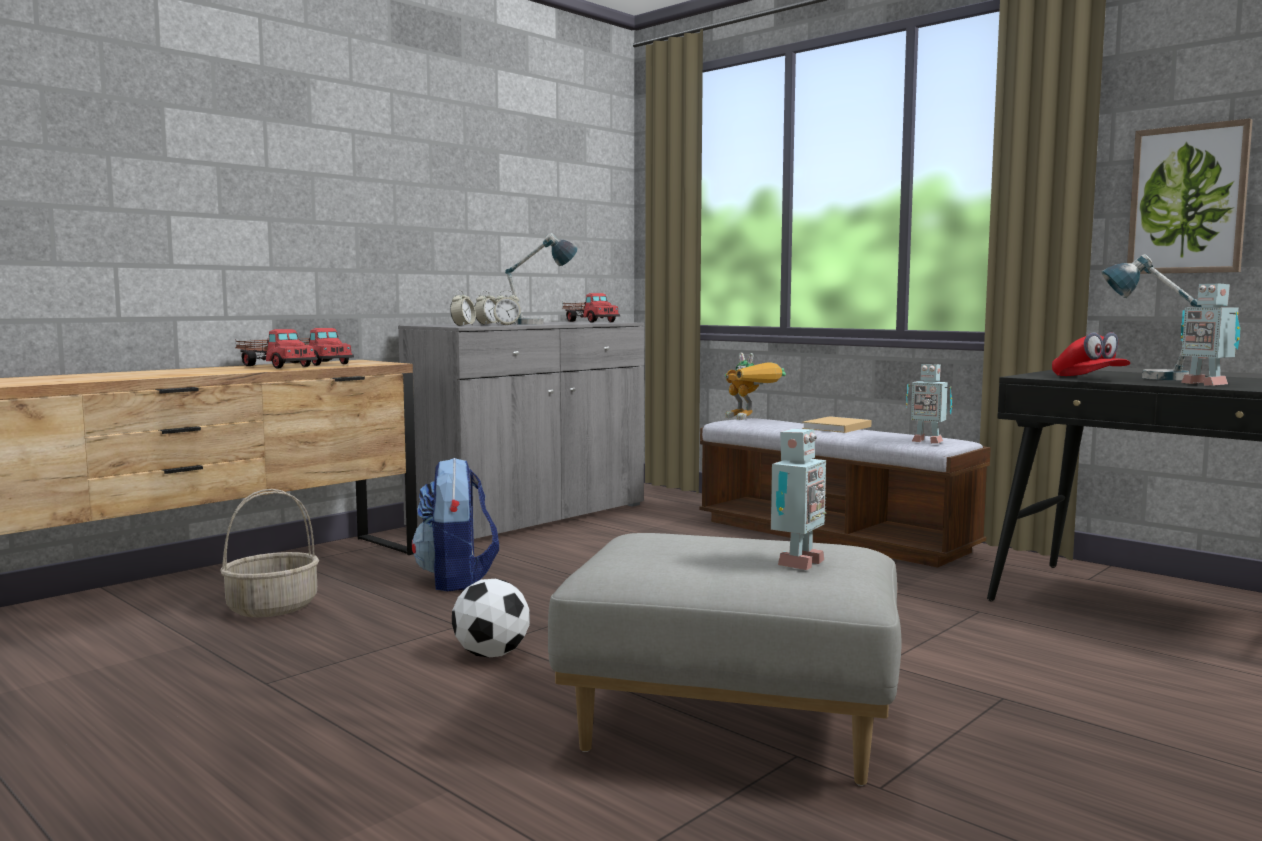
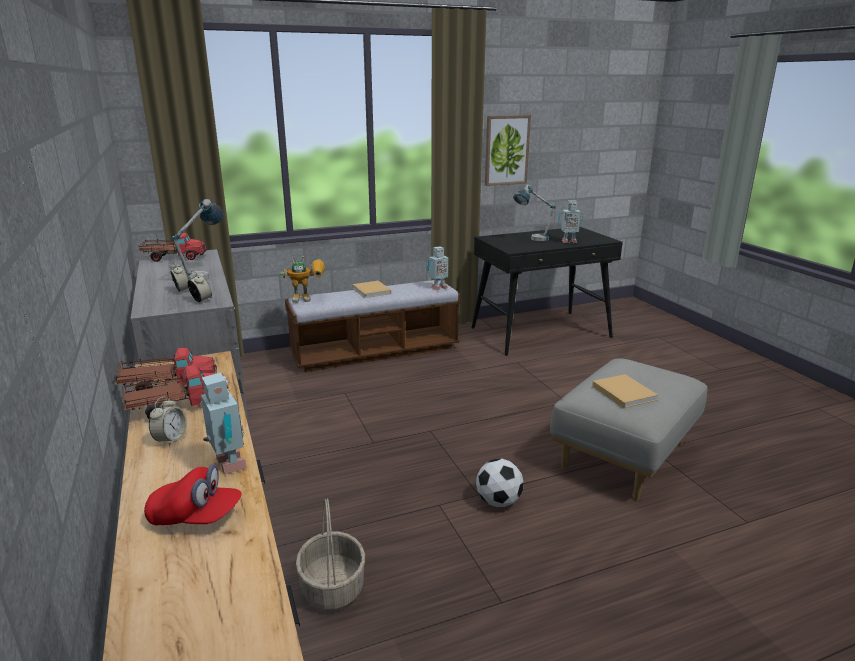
camera: 65 degrees left, 15 degrees up
backpack [412,458,499,591] -> none
alarm clock [493,290,521,325] -> alarm clock moved to [149,396,187,447]
toy robot [771,429,827,570] -> toy robot moved to [201,372,247,474]
red cap [1052,332,1130,376] -> red cap moved to [144,464,242,525]
none -> beige book [592,374,658,408]

